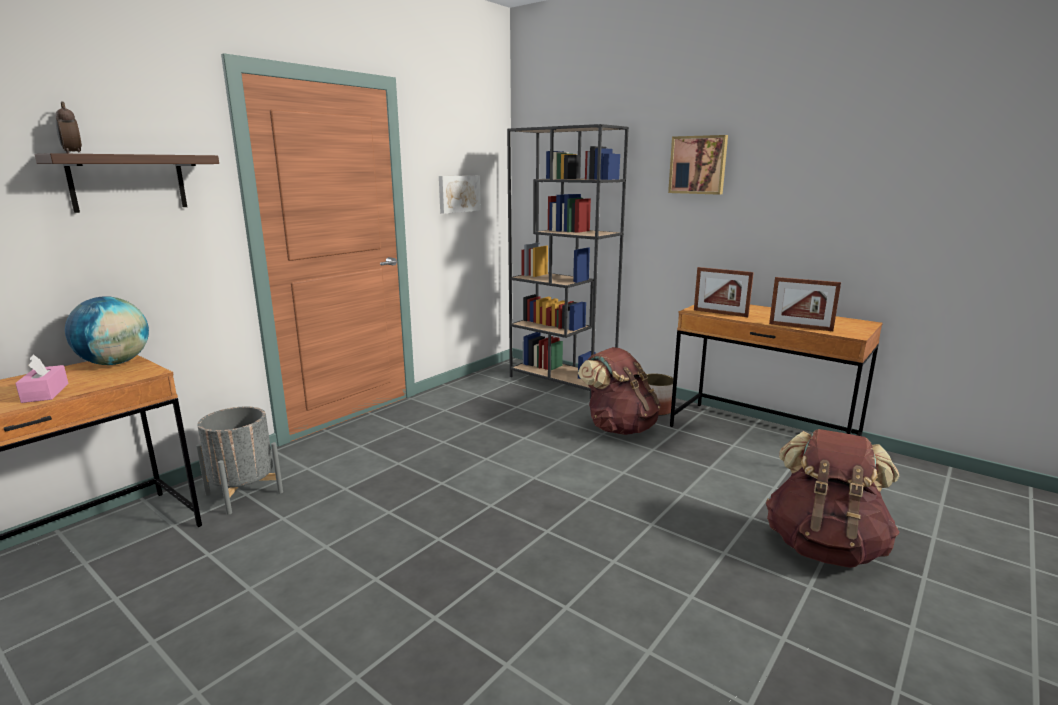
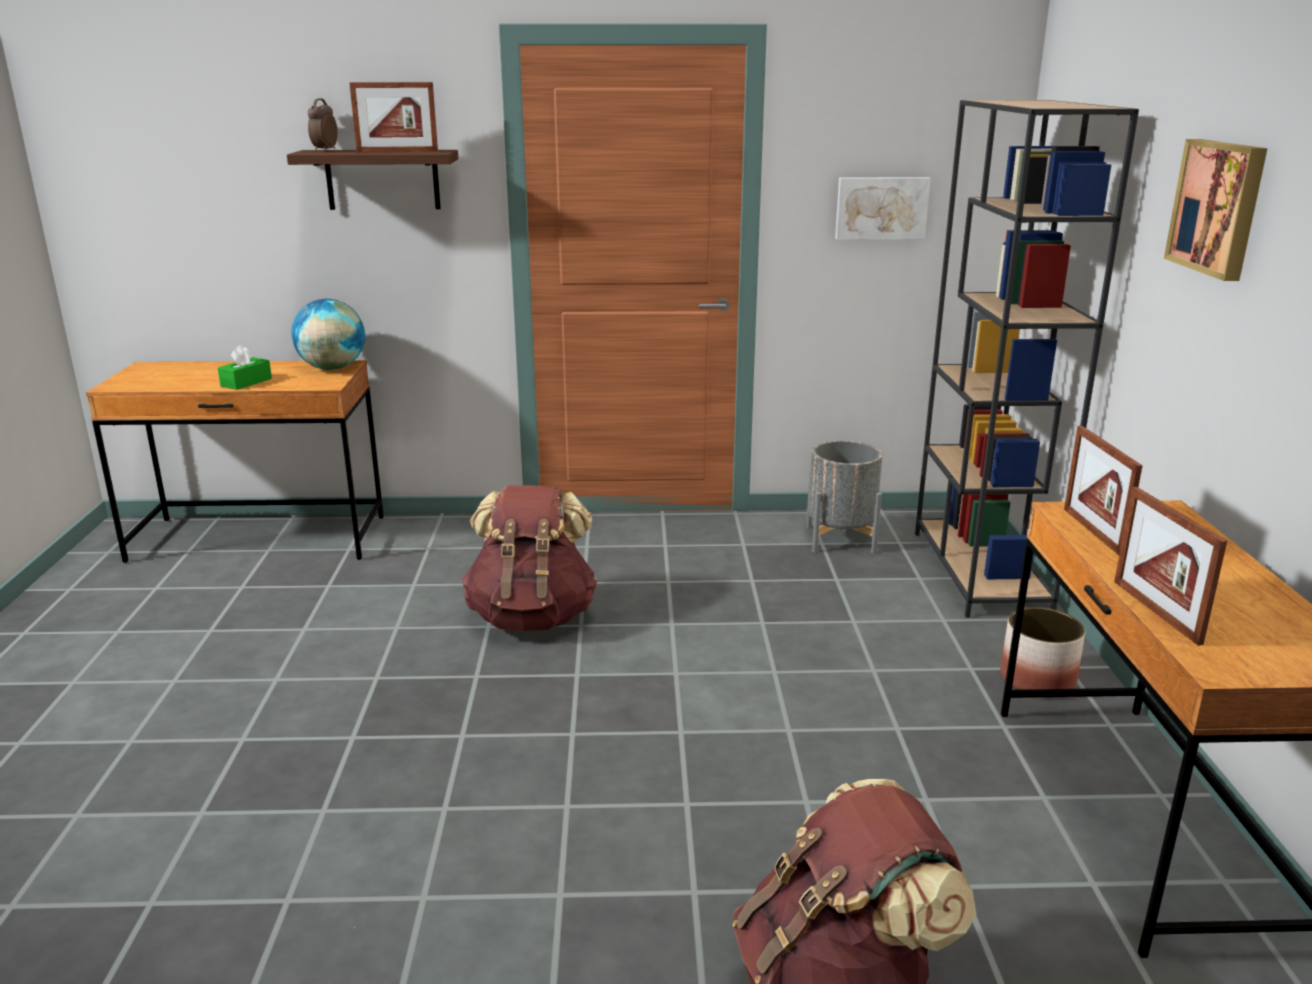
camera: 50 degrees right, 5 degrees up
pink tissue box [15,354,69,403] -> green tissue box [218,345,272,390]
grey planter [196,406,283,515] -> grey planter moved to [806,440,882,554]
brown backpack [578,347,661,435] -> brown backpack moved to [461,486,598,631]
none -> picture frame [349,82,438,153]

